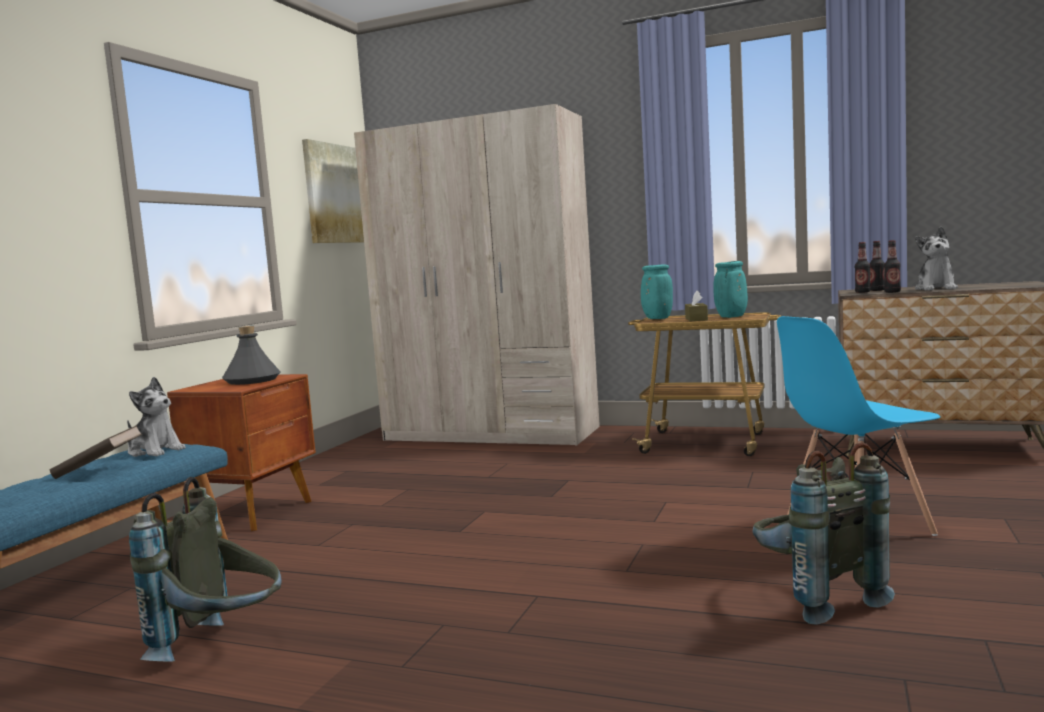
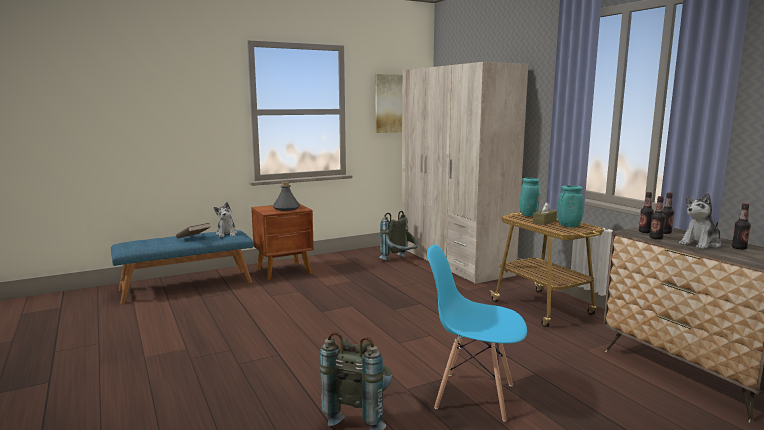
camera: 40 degrees right, 5 degrees up
grey backpack [129,477,282,661] -> grey backpack moved to [379,211,418,260]
none -> bottle [732,203,751,250]

